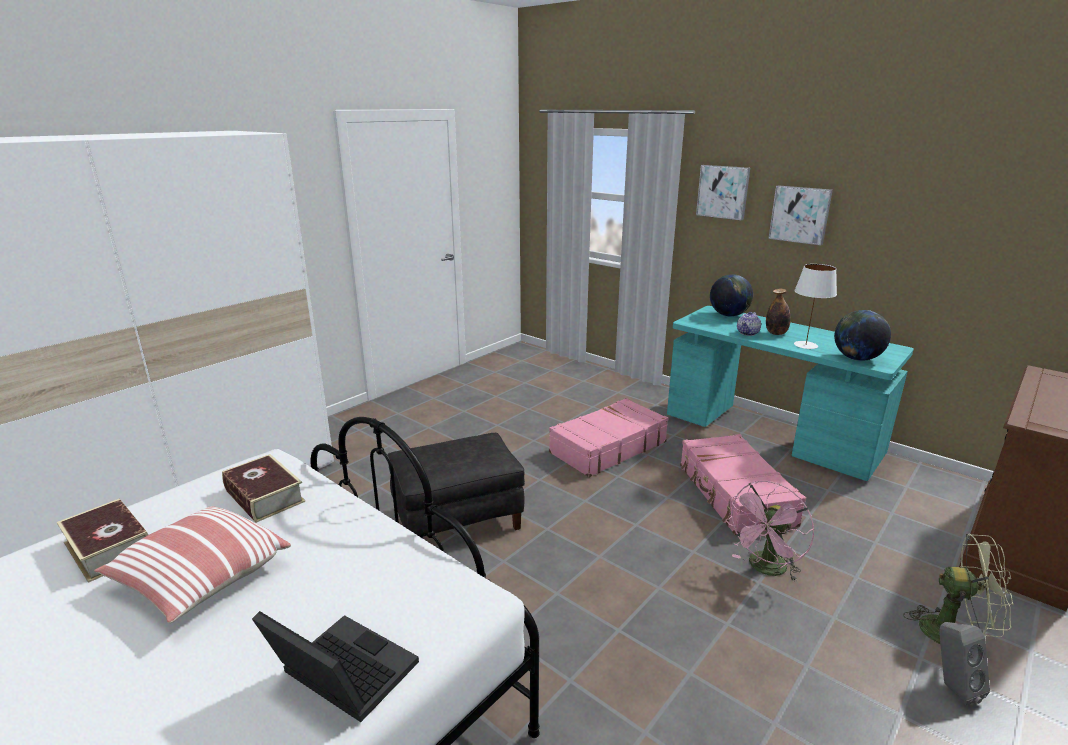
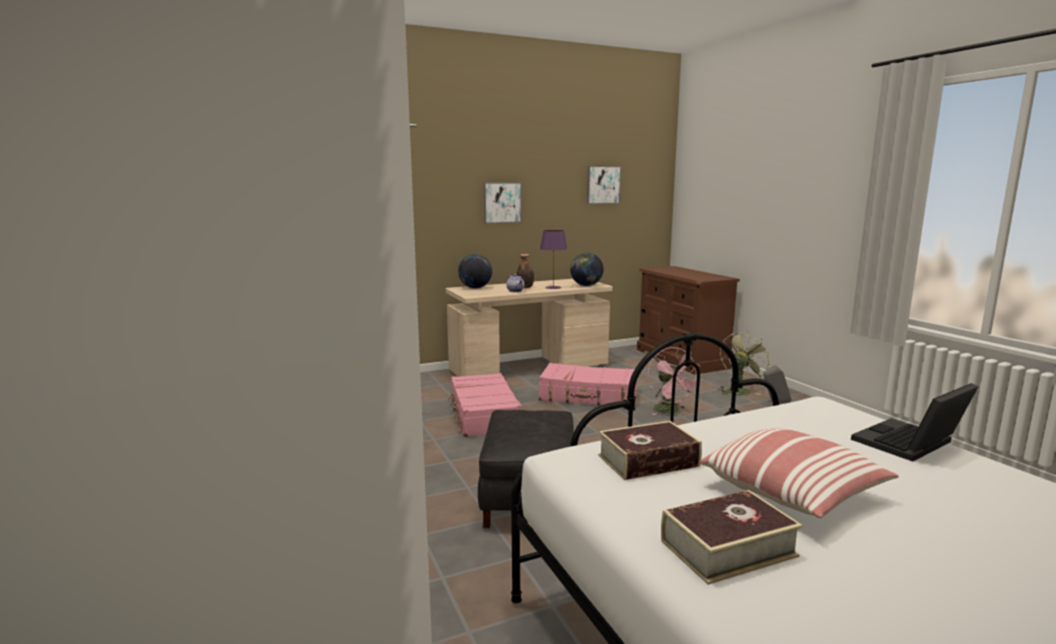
camera: 65 degrees left, 10 degrees down
turquoise desk [667,306,914,481] -> beige desk [446,279,613,377]
picture [696,165,750,220] -> picture moved to [587,166,621,204]
white table lamp [794,264,837,349] -> purple table lamp [540,230,567,289]

